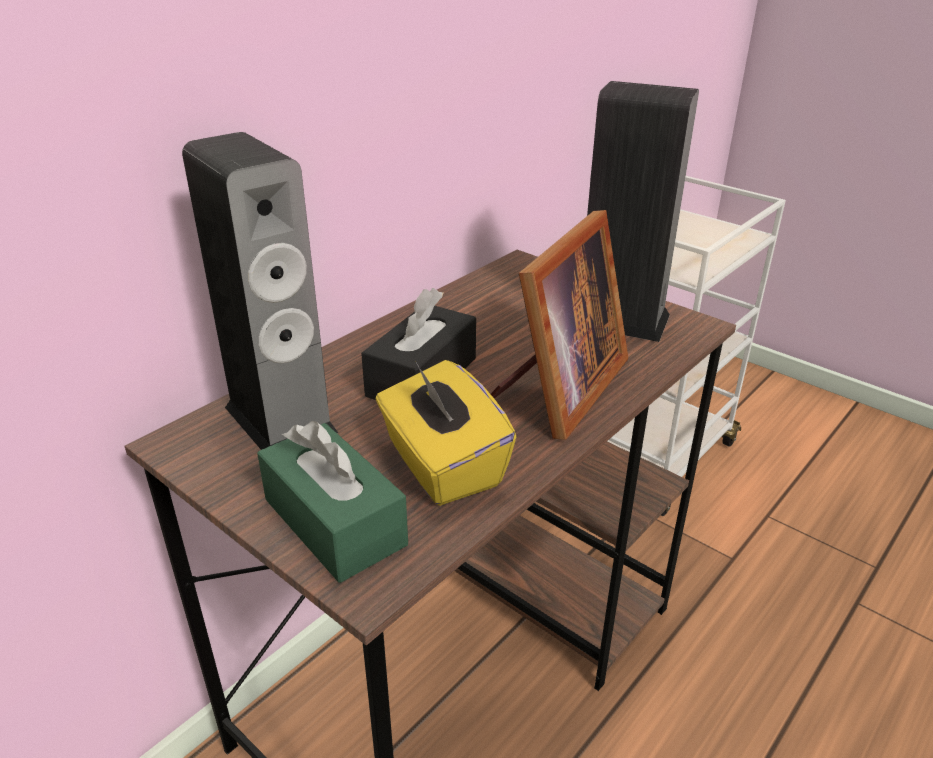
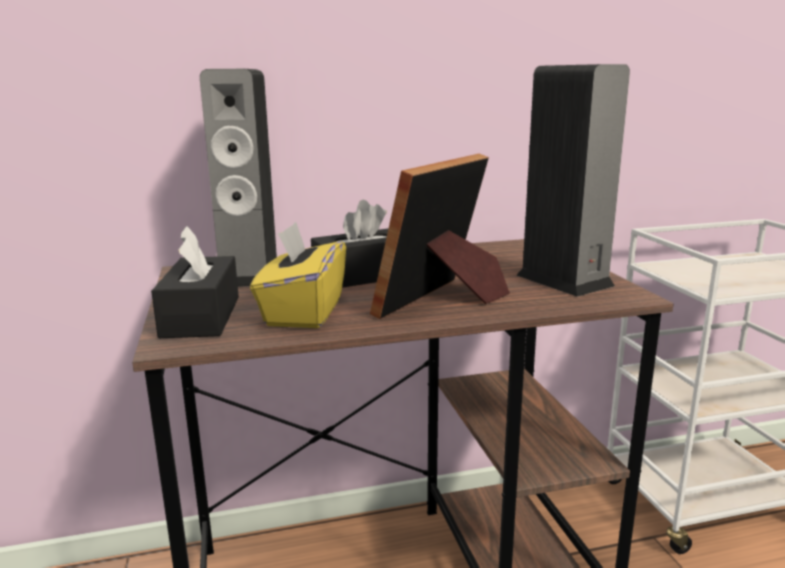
camera: 35 degrees right, 15 degrees down
green tissue box [257,421,408,583] -> black tissue box [151,226,239,338]
picture frame [491,210,628,440] -> picture frame turned 150 degrees clockwise [370,154,510,319]

